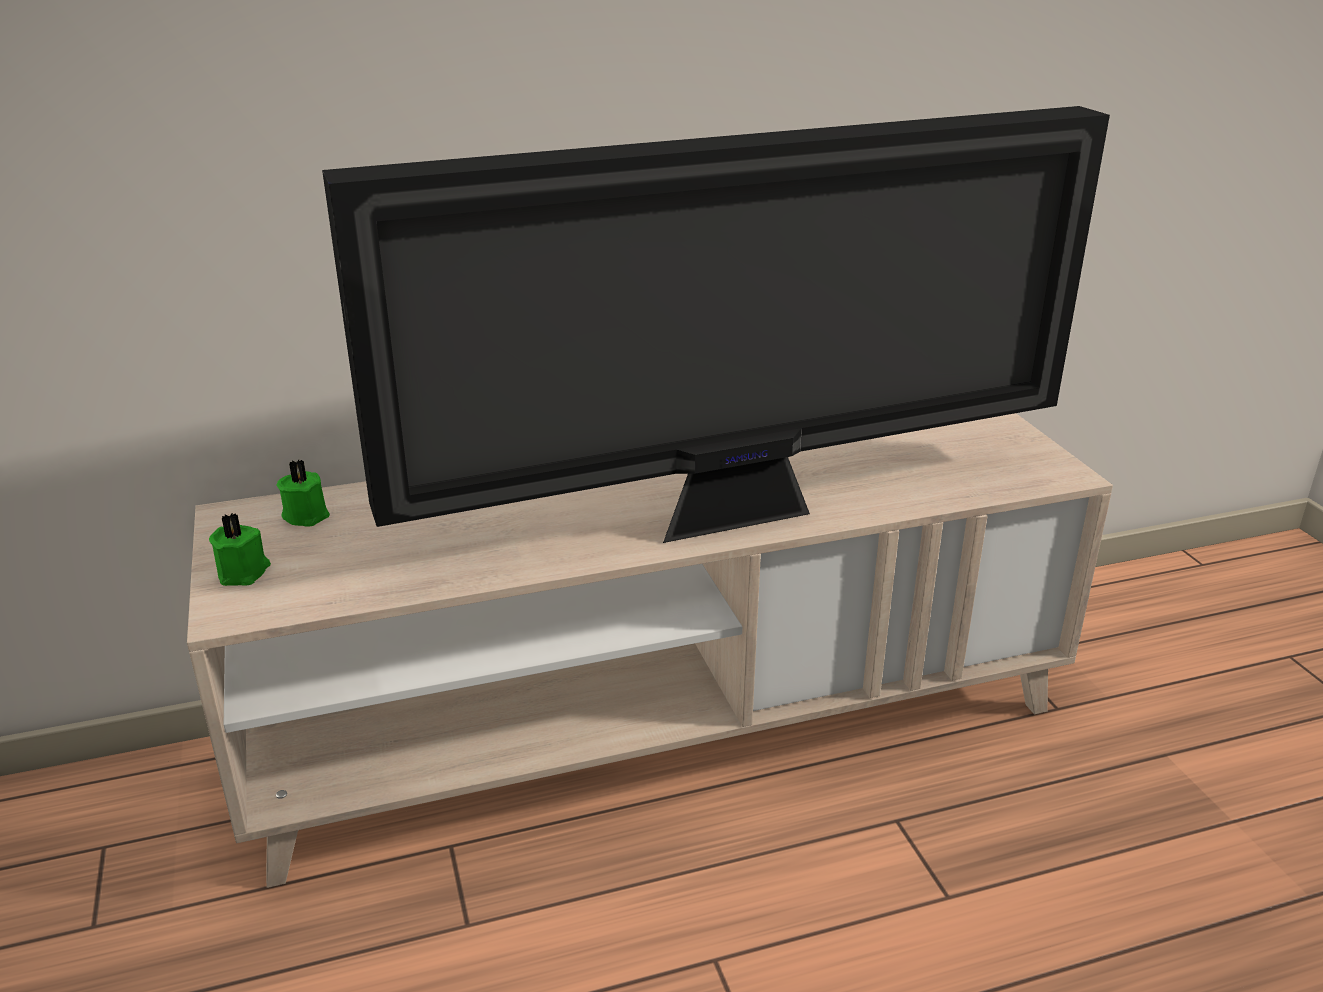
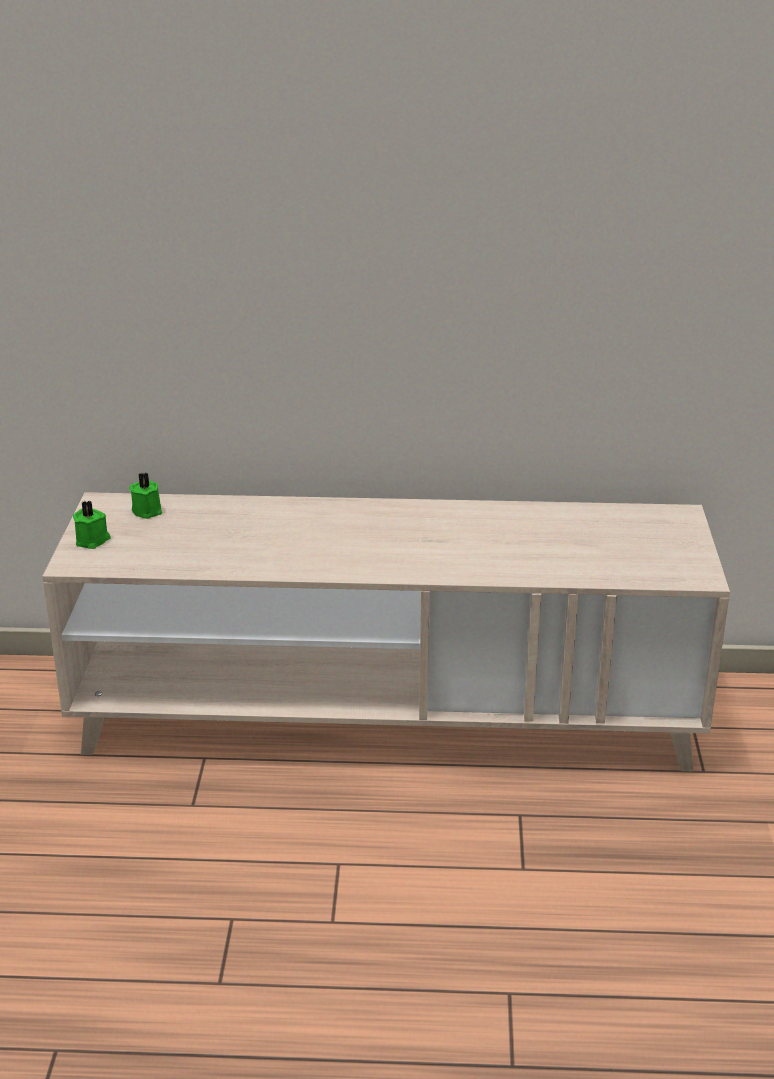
camera: 20 degrees right, 0 degrees up
television [322,106,1110,543] -> none

